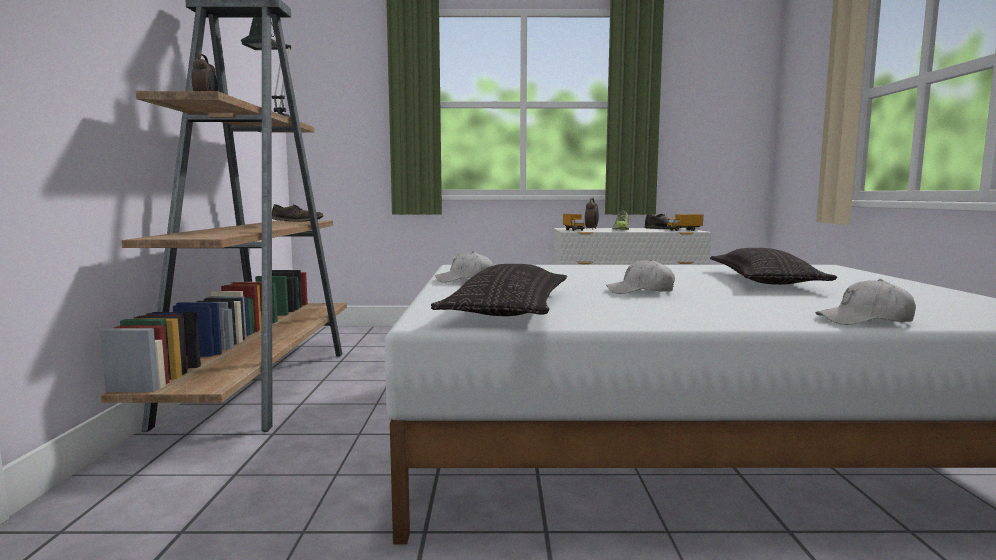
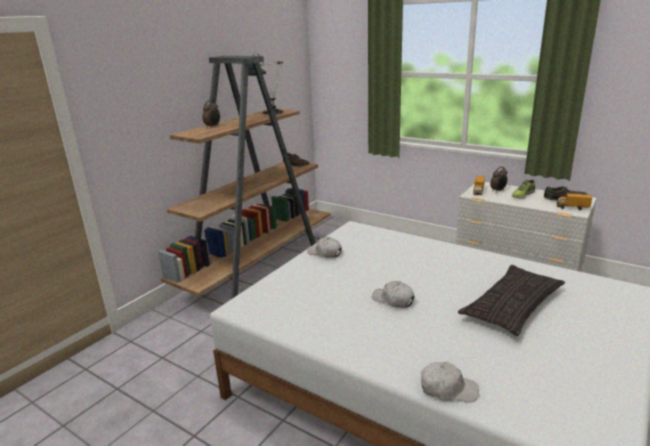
camera: 35 degrees right, 15 degrees up
pillow [431,264,567,316] -> none
white cap [816,279,916,325] -> white cap turned 150 degrees clockwise [421,362,479,403]

